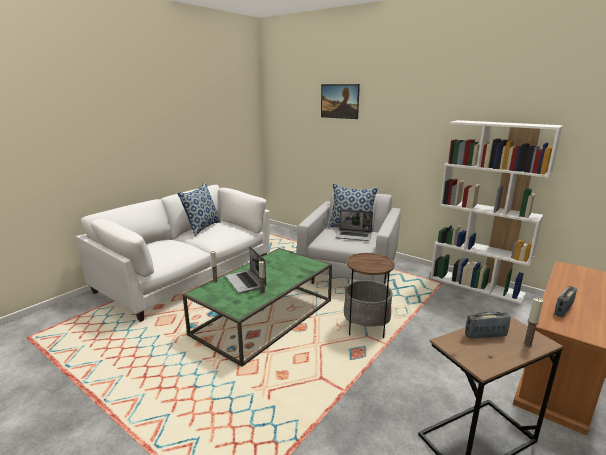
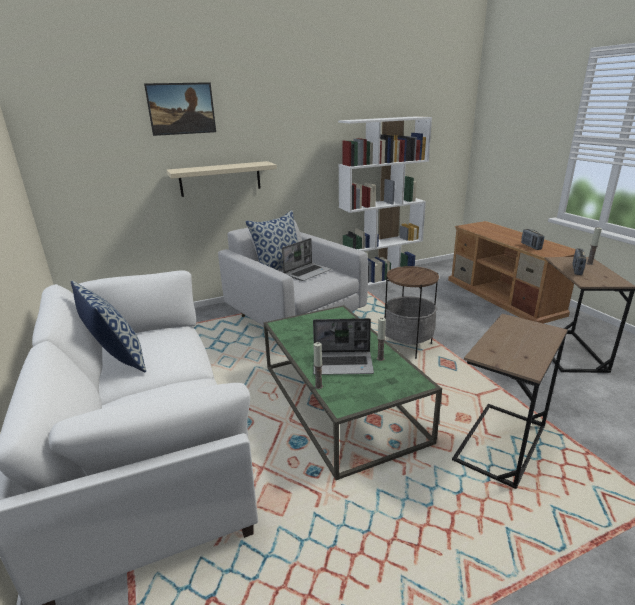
camera: 60 degrees left, 5 degrees up
none -> beige shelf [167,161,277,197]
none -> brown side table [452,314,568,489]

